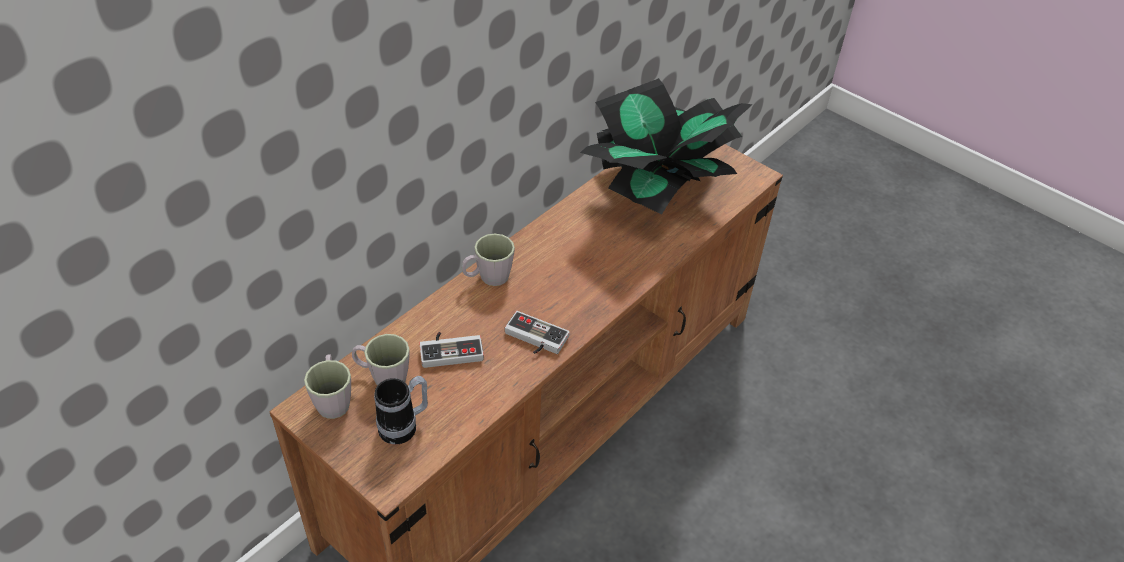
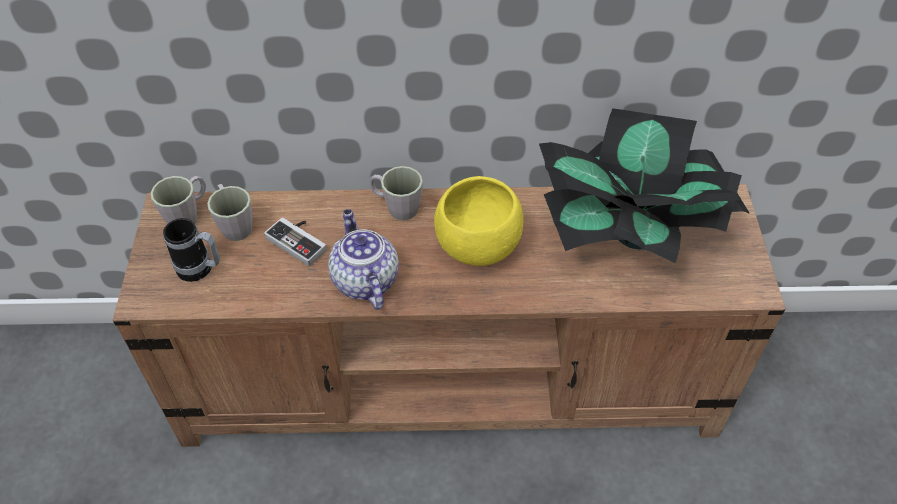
camera: 50 degrees right, 5 degrees up
game controller [505,311,570,354] -> teapot [328,209,399,310]
none -> yellow bowl [434,176,523,266]

